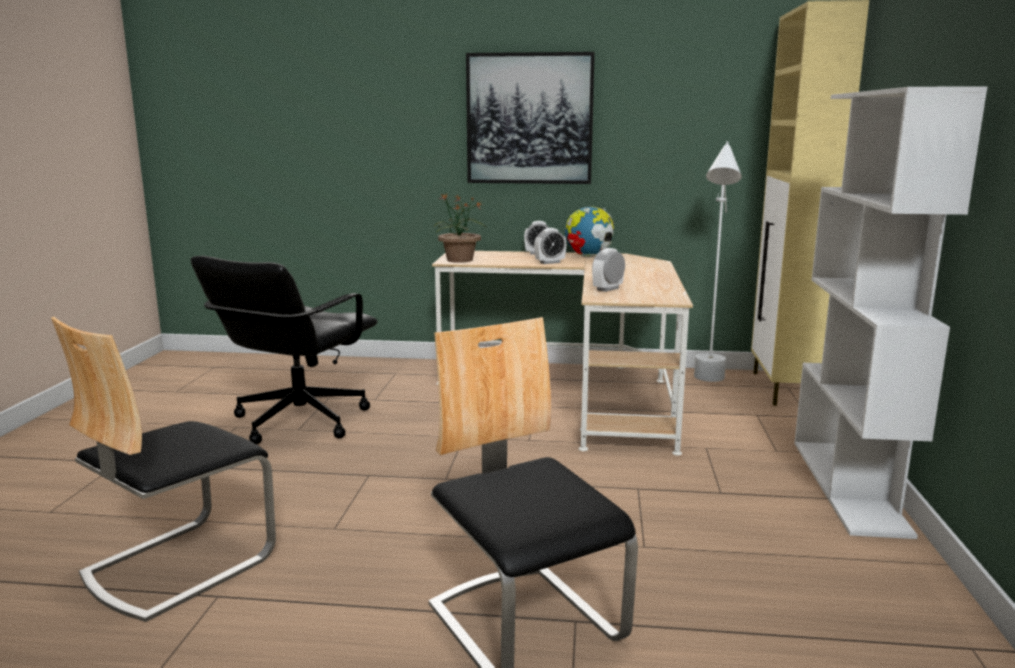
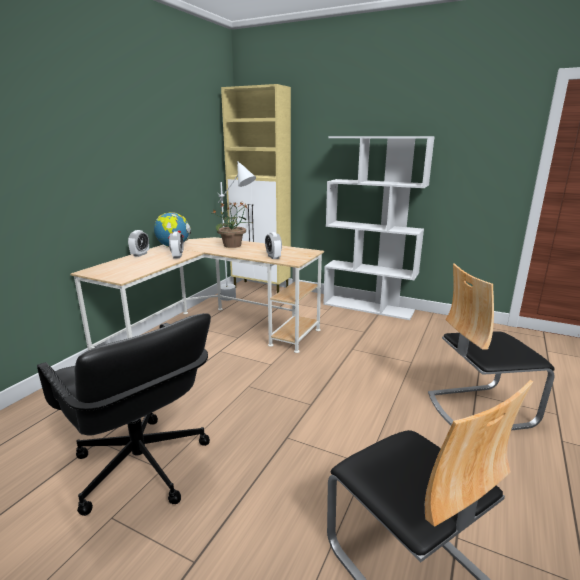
camera: 70 degrees left, 5 degrees up
potted plant [434,193,486,263] -> potted plant moved to [212,202,254,248]
picture [466,52,595,184] -> none

